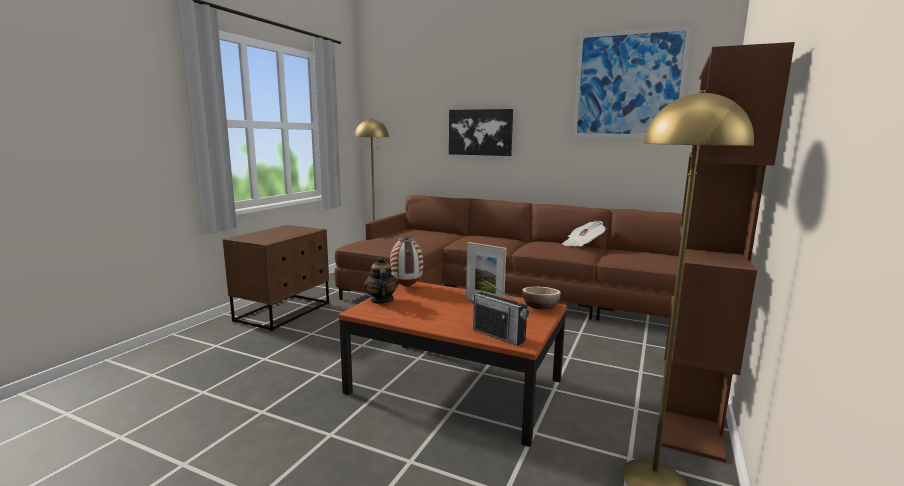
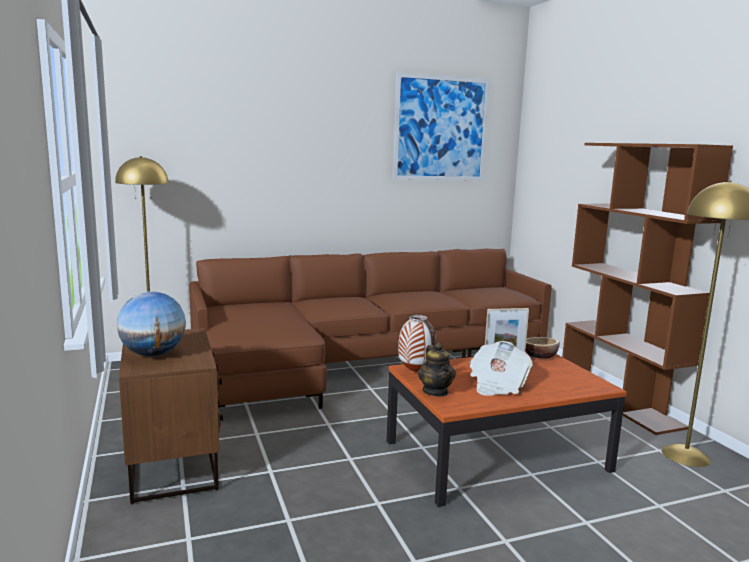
camera: 45 degrees left, 0 degrees up
teapot [364,256,399,304] -> teapot turned 135 degrees counterclockwise [418,343,456,397]
picture [449,109,513,156] -> none
radio [471,279,529,346] -> none
newspaper [562,221,606,247] -> newspaper moved to [469,341,533,396]
none -> globe [117,291,186,356]

